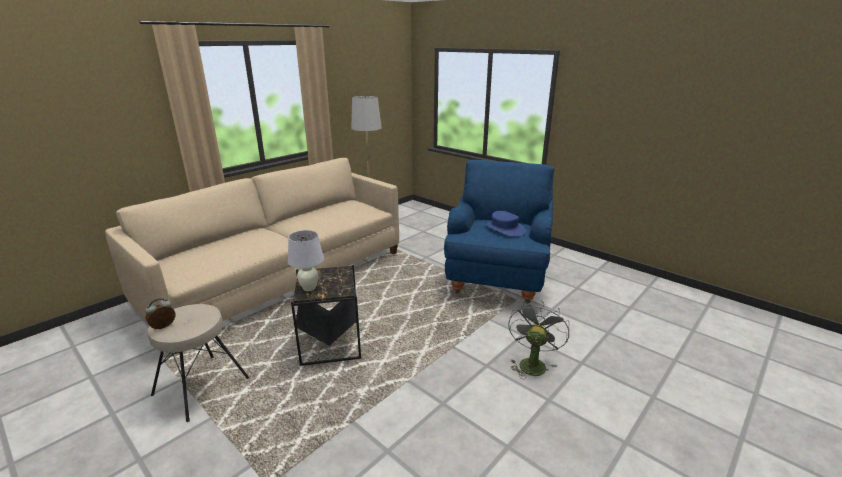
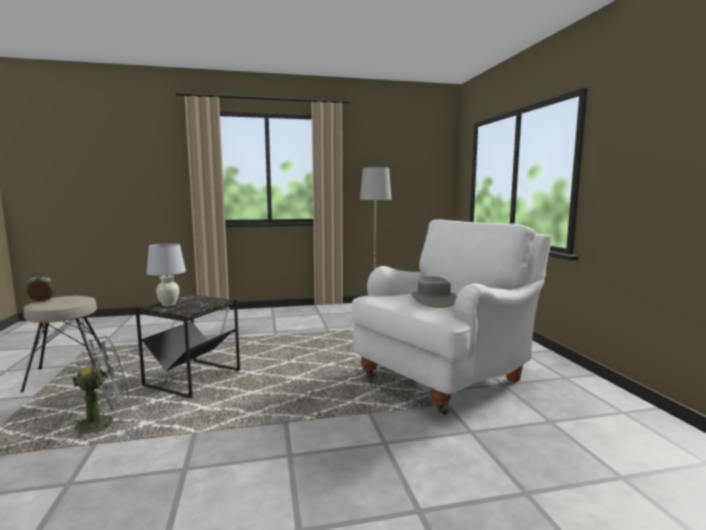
camera: 35 degrees right, 15 degrees down
beige sofa [105,158,399,354] -> none
blue armchair [444,160,554,304] -> white armchair [352,219,552,415]
blue hat [485,211,526,237] -> grey hat [411,276,457,308]
grey fan [508,301,569,380] -> grey fan moved to [68,336,129,434]

